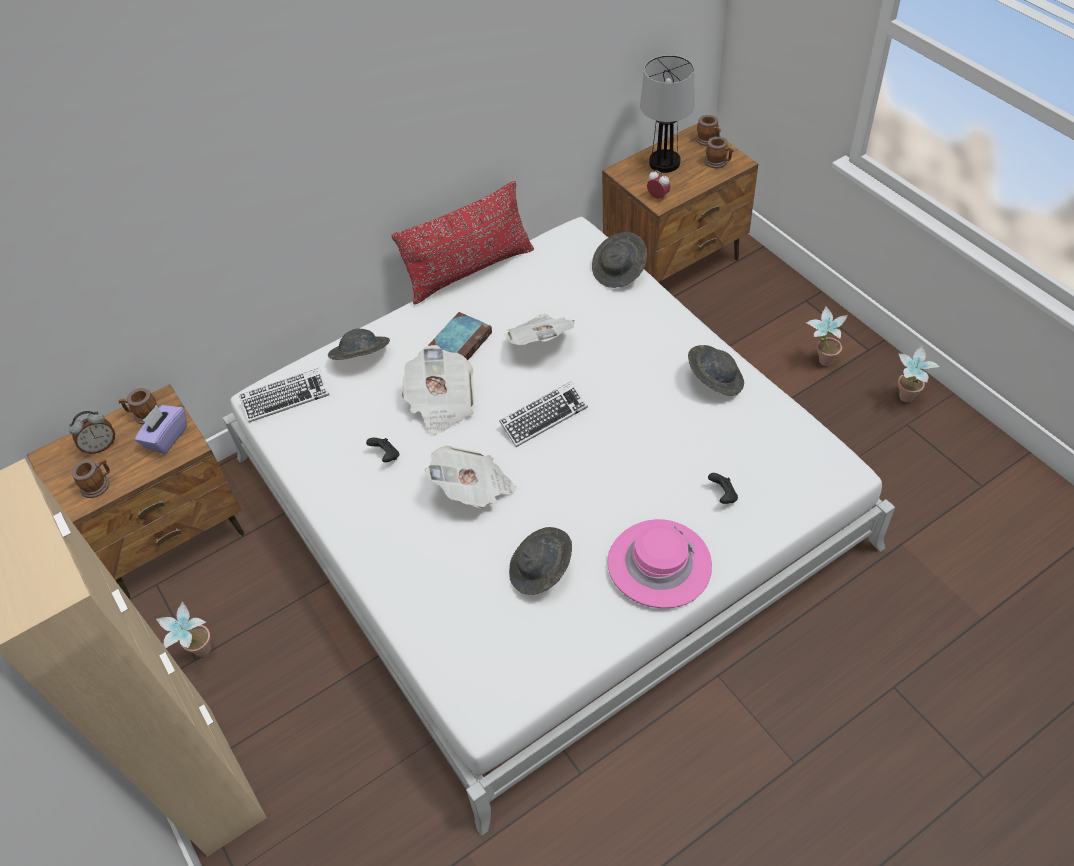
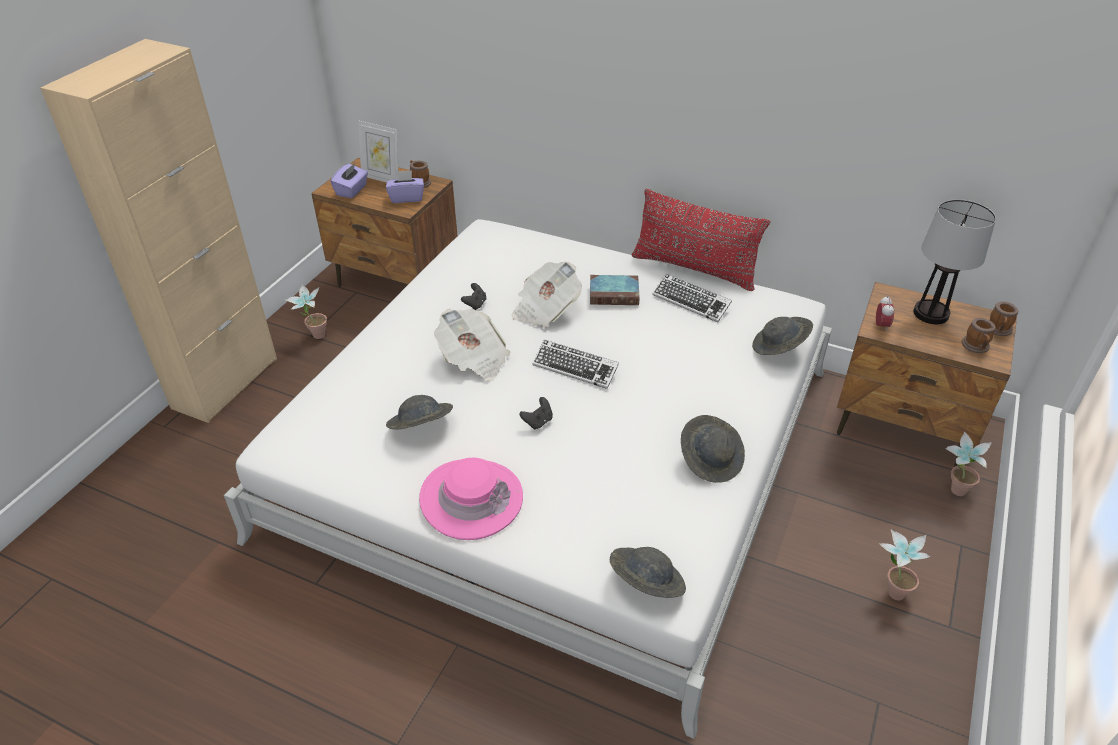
camera: 55 degrees right, 10 degrees down
alarm clock [69,411,115,454] -> picture frame [358,120,398,183]
mug [72,459,110,498] -> purple tissue box [331,163,368,198]
keyboard [239,368,329,423] -> keyboard moved to [652,274,732,322]
grey hat [328,329,390,360] -> grey hat moved to [610,547,686,598]
newspaper [506,314,575,345] -> none
black game controller [708,473,738,504] -> black game controller moved to [519,397,553,430]
potted plant [898,345,940,402] -> potted plant moved to [945,431,992,496]

